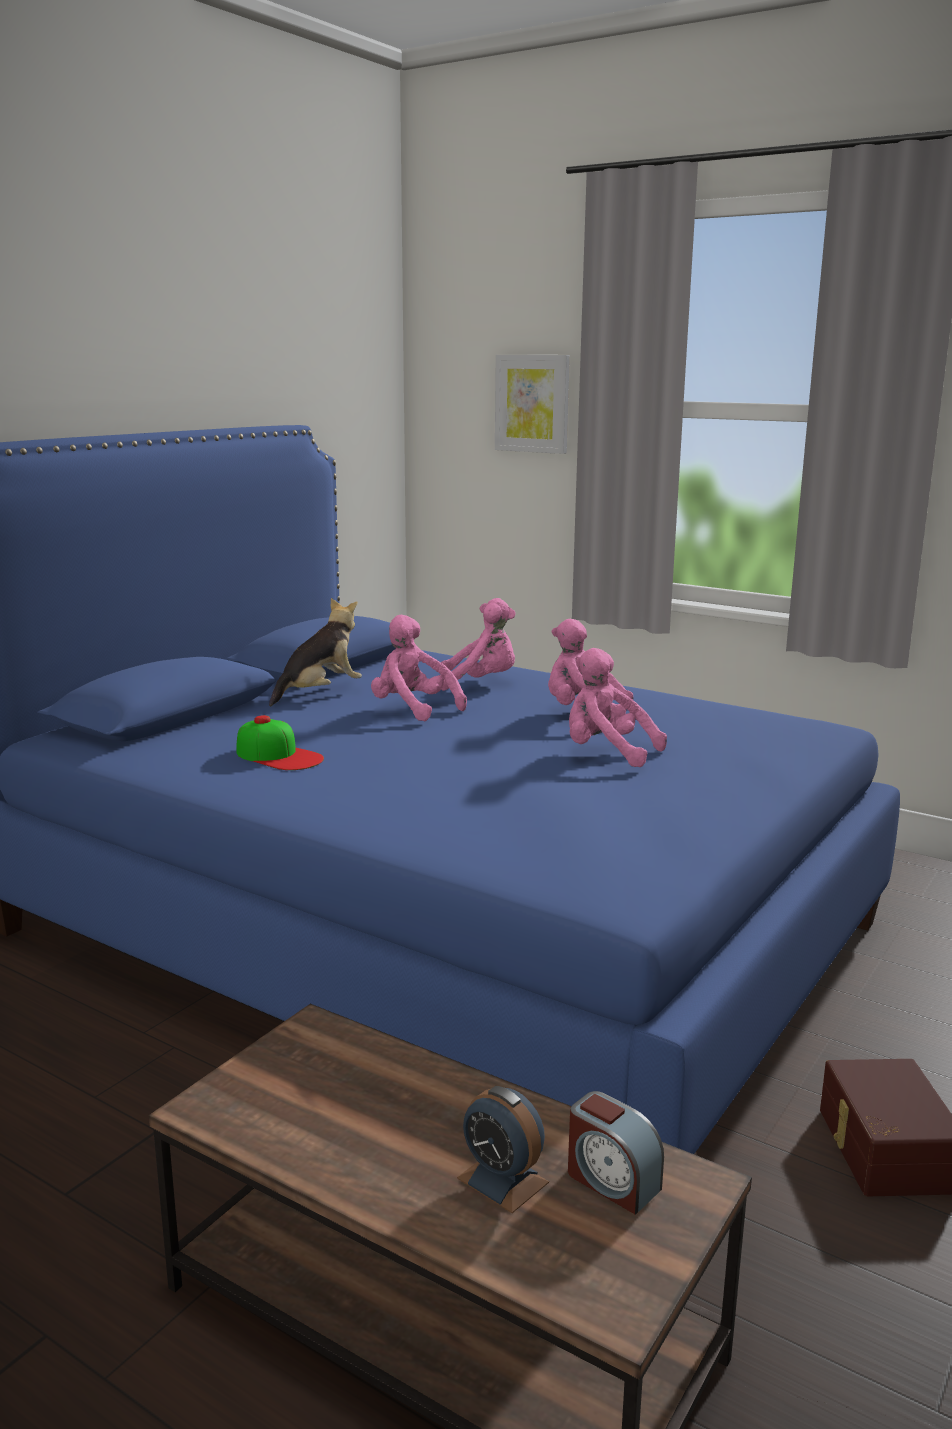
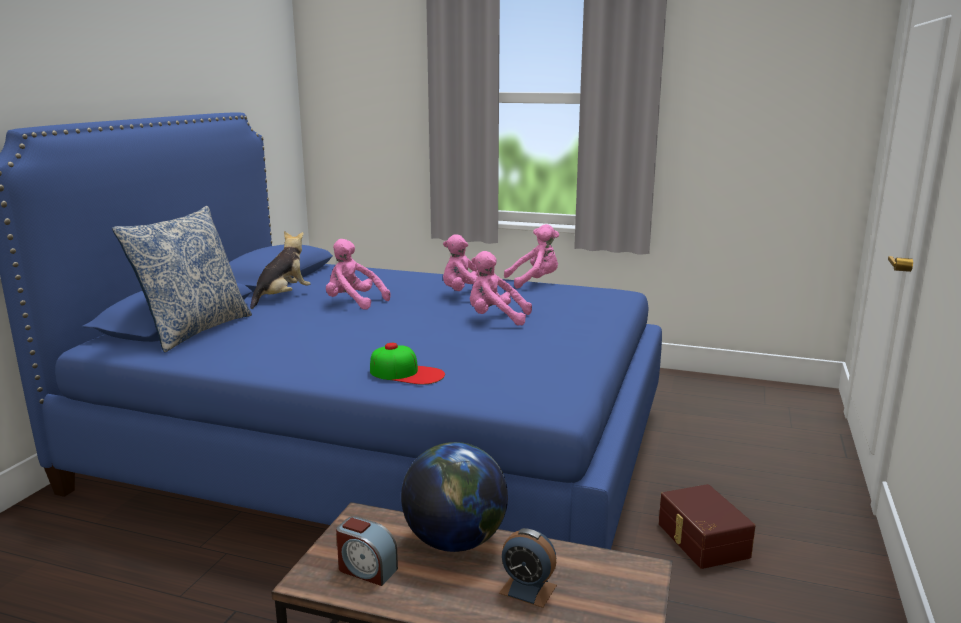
camera: 15 degrees left, 0 degrees up
cap [237,715,324,770] -> cap moved to [370,343,445,385]
pink plush toy [440,598,516,691] -> pink plush toy moved to [504,224,559,289]
picture [495,355,570,454] -> none
alarm clock [568,1091,664,1215] -> alarm clock moved to [336,516,398,586]
none -> pillow [112,206,252,352]
none -> globe [401,442,508,552]

